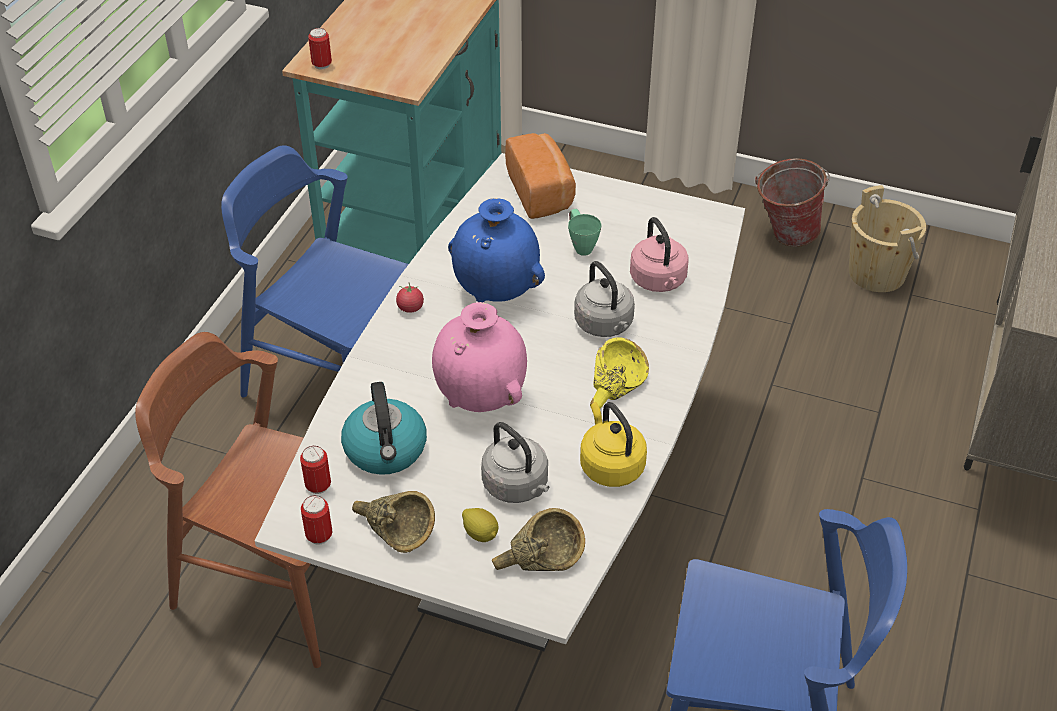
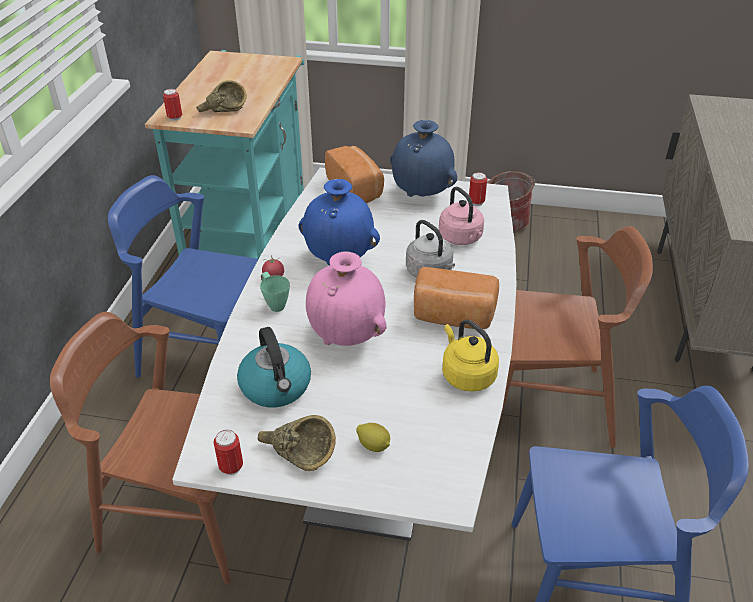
camera: 10 degrees left, 5 degrees down
can [300,446,331,494] -> can moved to [469,172,487,206]
grey kettle [481,422,549,503] -> none
brown bowl [492,508,585,571] -> brown bowl moved to [196,80,247,112]
green mug [568,209,601,256] -> green mug moved to [260,272,290,312]
yellow bowl [590,337,649,409] -> bread [414,267,499,329]
beige bucket [849,185,926,292] -> none
none -> blue vase [390,120,457,197]
none -> brown chair [497,226,653,448]

